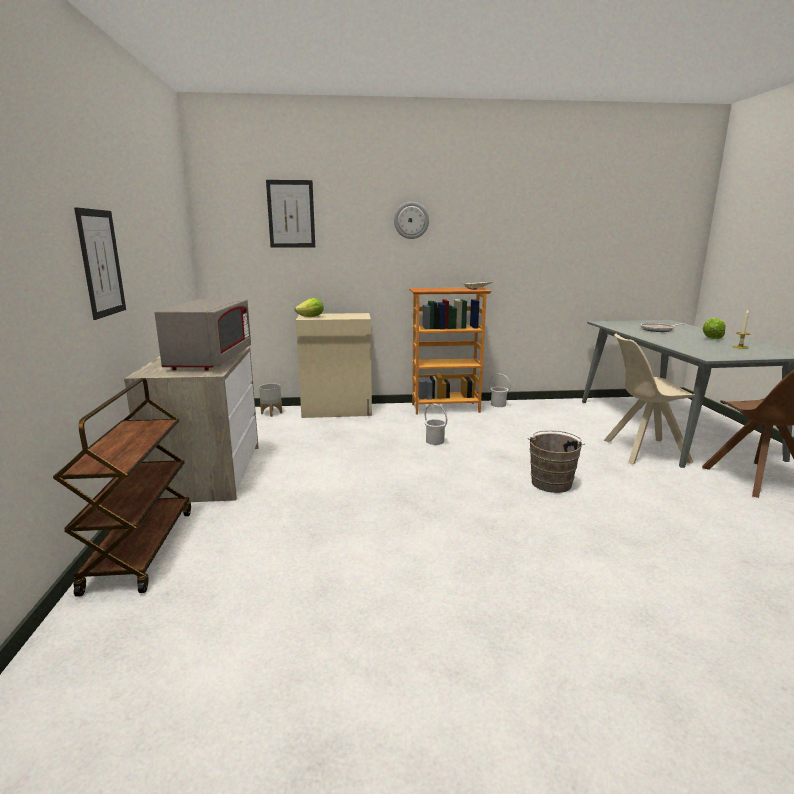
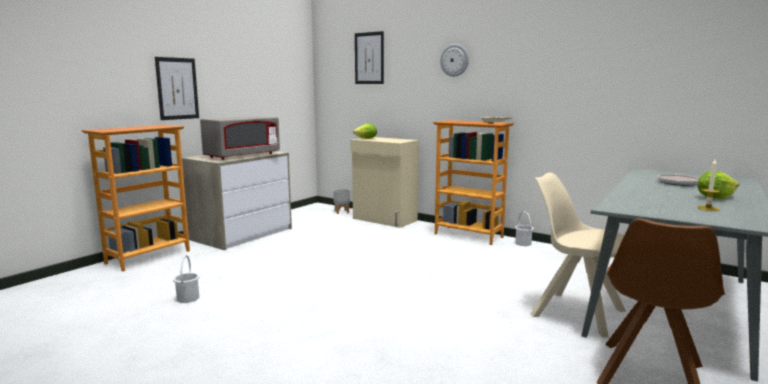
camera: 40 degrees right, 5 degrees down
brown cart [53,378,191,597] -> bookcase [81,125,190,271]
white bucket [424,404,447,445] -> white bucket moved to [173,255,200,303]
brown bucket [528,430,585,493] -> none

